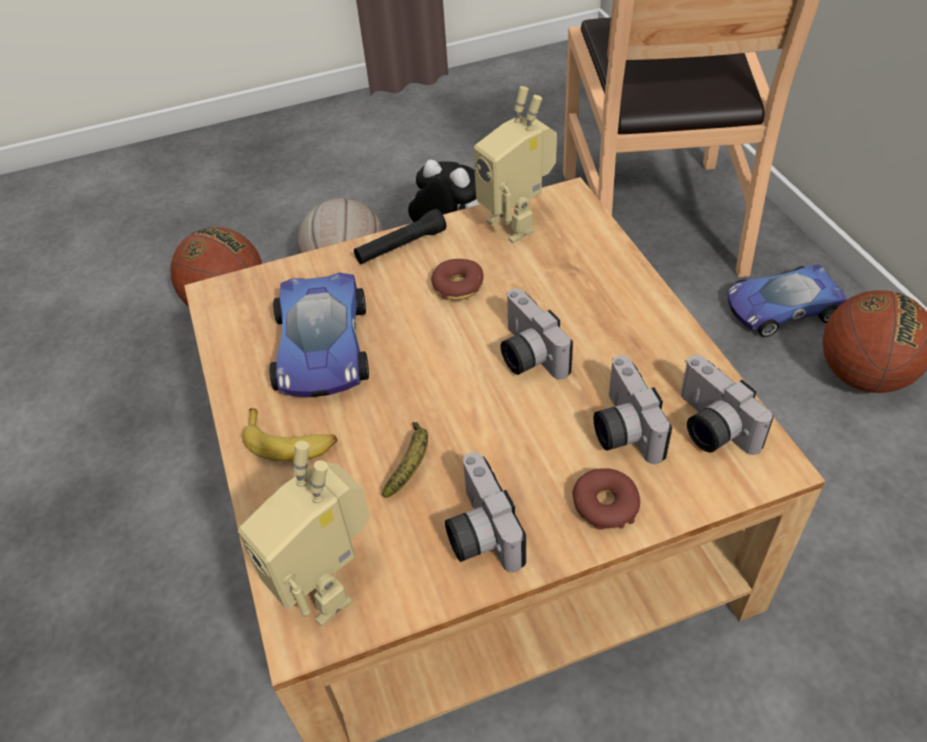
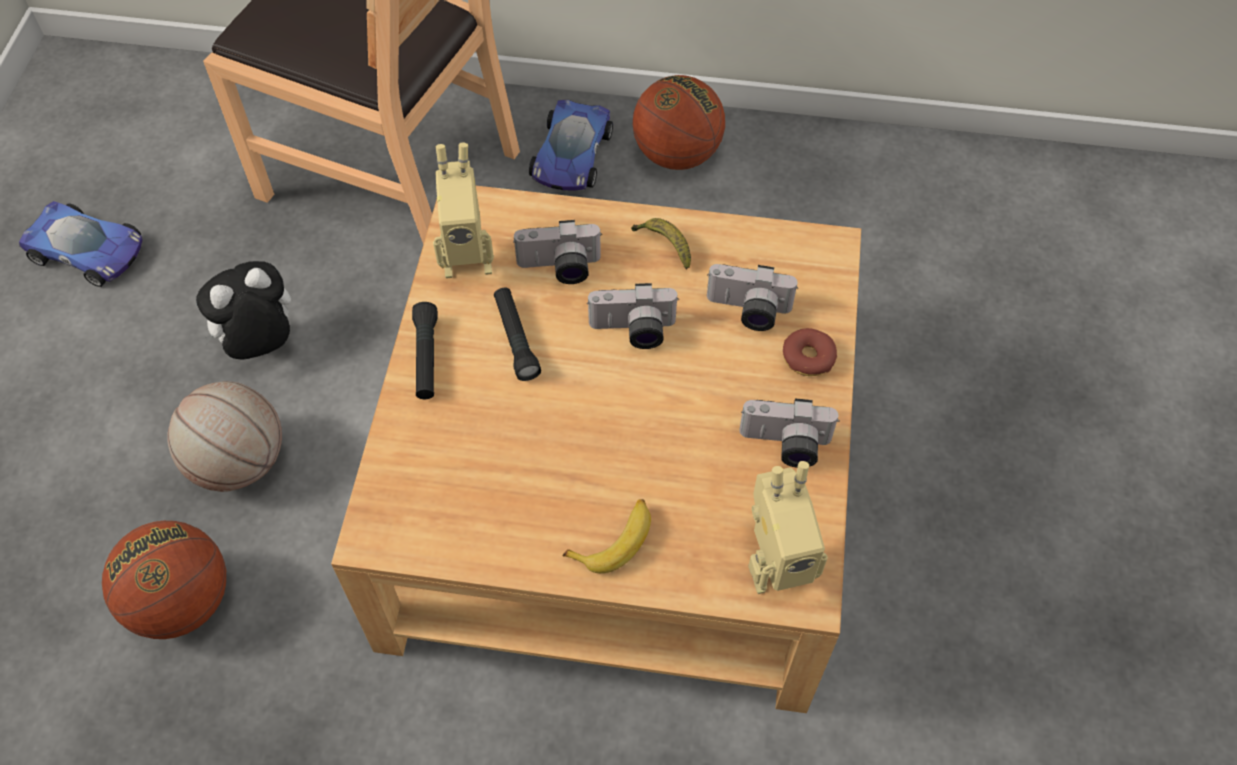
camera: 65 degrees left, 10 degrees up
toy car [270,272,369,397] -> toy car moved to [19,201,143,287]
banana [382,422,428,498] -> banana moved to [631,218,691,269]
donut [431,259,484,300] -> black flashlight [494,288,541,381]
camera [681,355,773,455] -> camera moved to [513,220,601,284]

